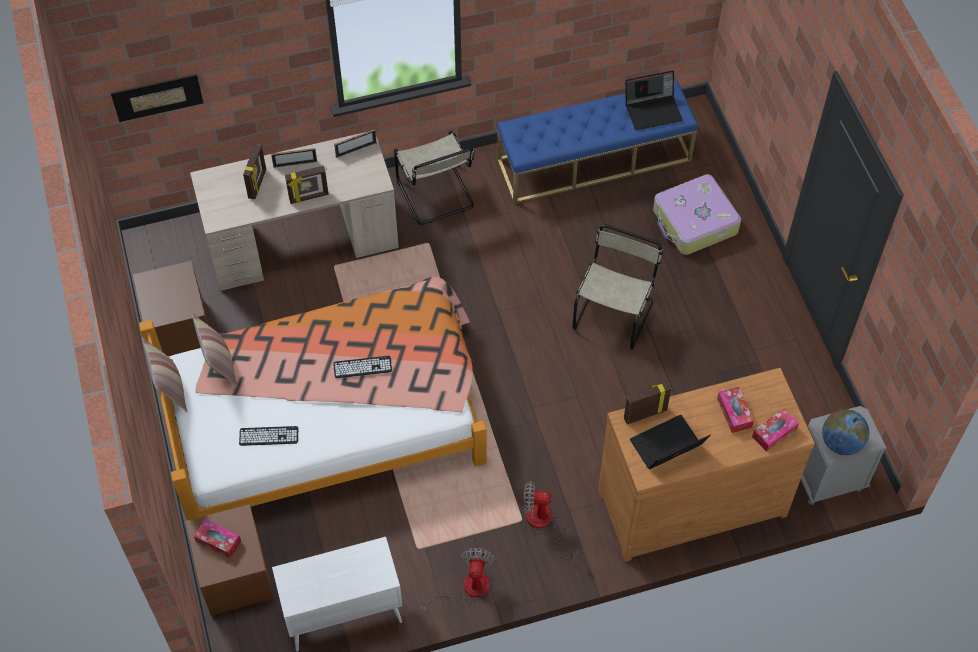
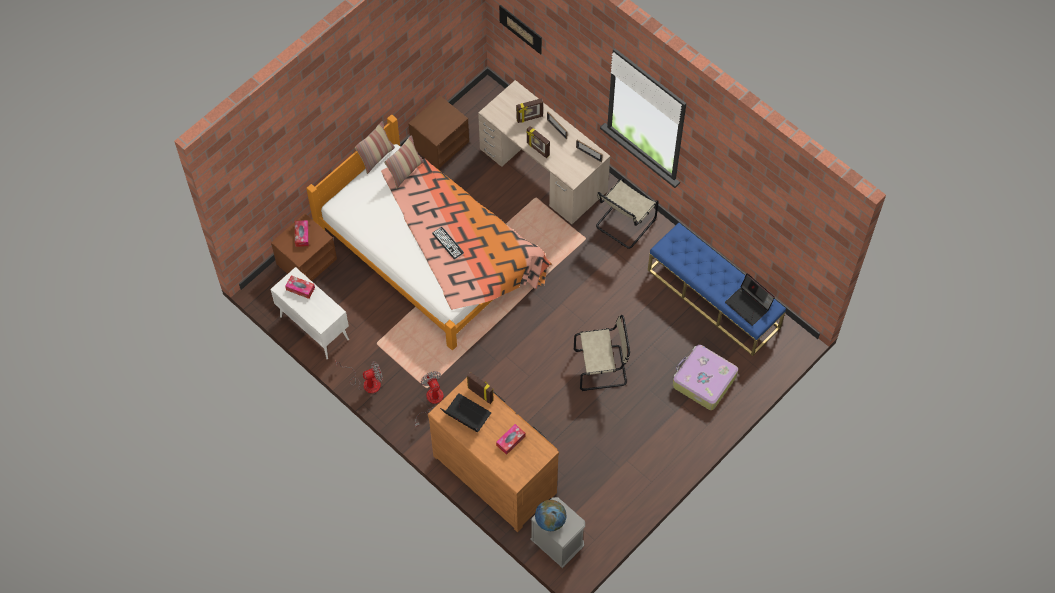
camera: 60 degrees right, 5 degrees up
keyboard [239,426,298,446] -> none
tissue box [752,408,799,452] -> tissue box moved to [285,275,315,299]

